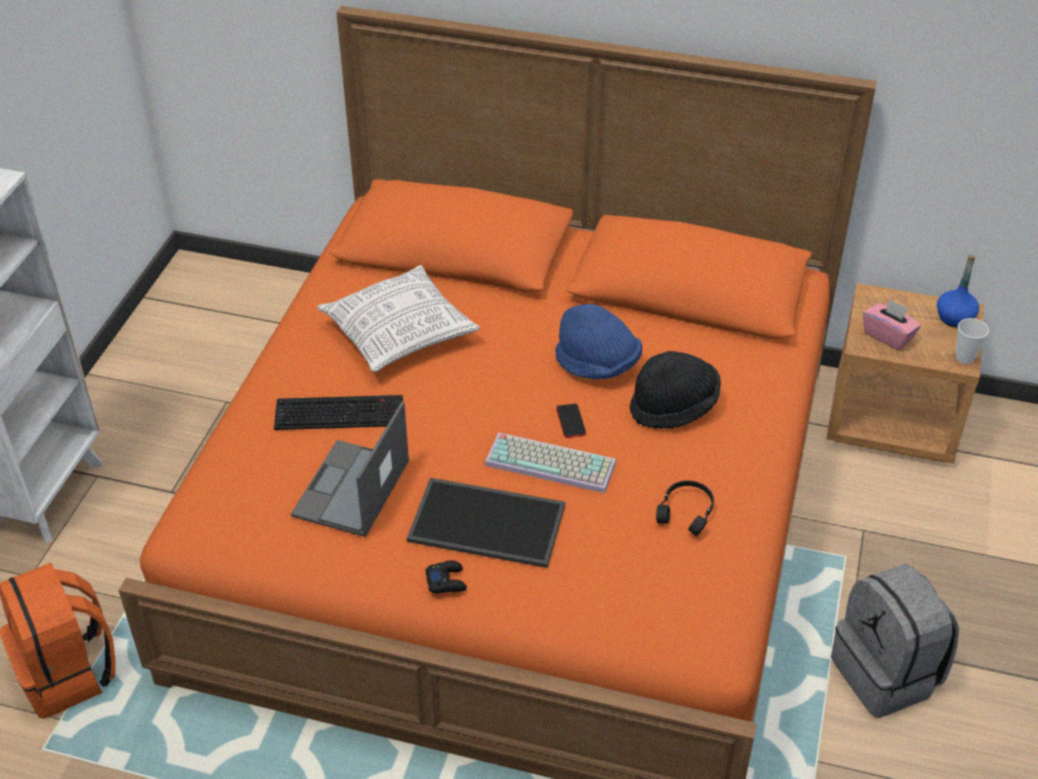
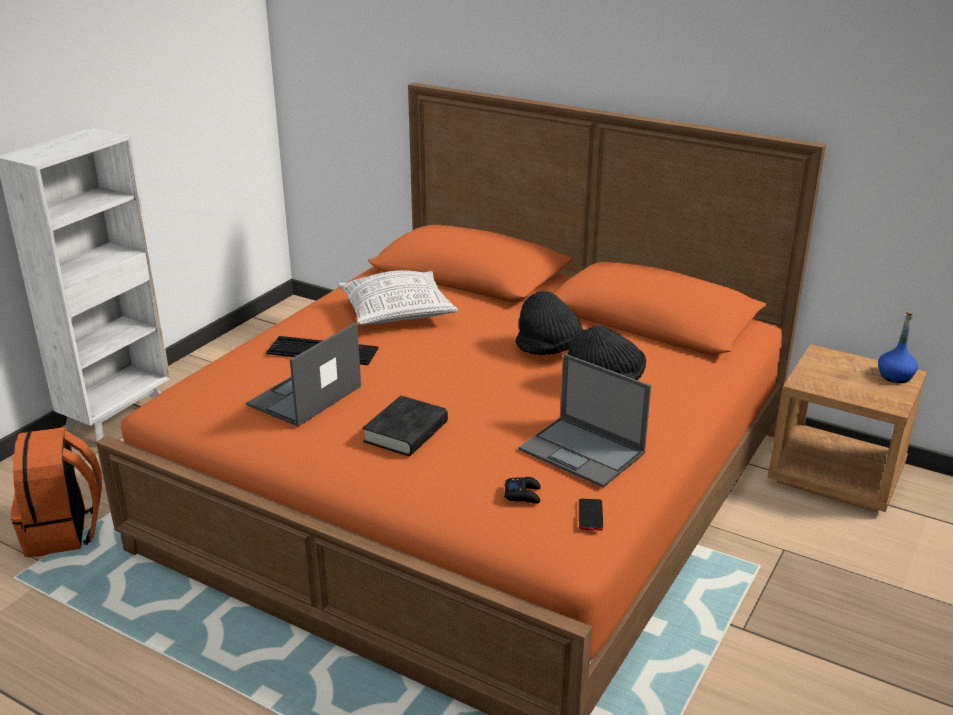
camera: 15 degrees right, 15 degrees down
tray [407,478,565,568] -> black book [363,396,448,456]
black game controller [425,560,467,594] -> black game controller moved to [504,477,541,504]
keyboard [485,432,616,493] -> none
blue hat [555,304,642,380] -> black hat [516,291,584,355]
phone [556,403,586,438] -> phone moved to [579,499,603,531]
black headphones [656,481,714,536] -> laptop [519,354,651,487]
grey backpack [831,564,959,718] -> none
pink tissue box [863,299,921,350] -> none
cup [956,318,989,364] -> none

